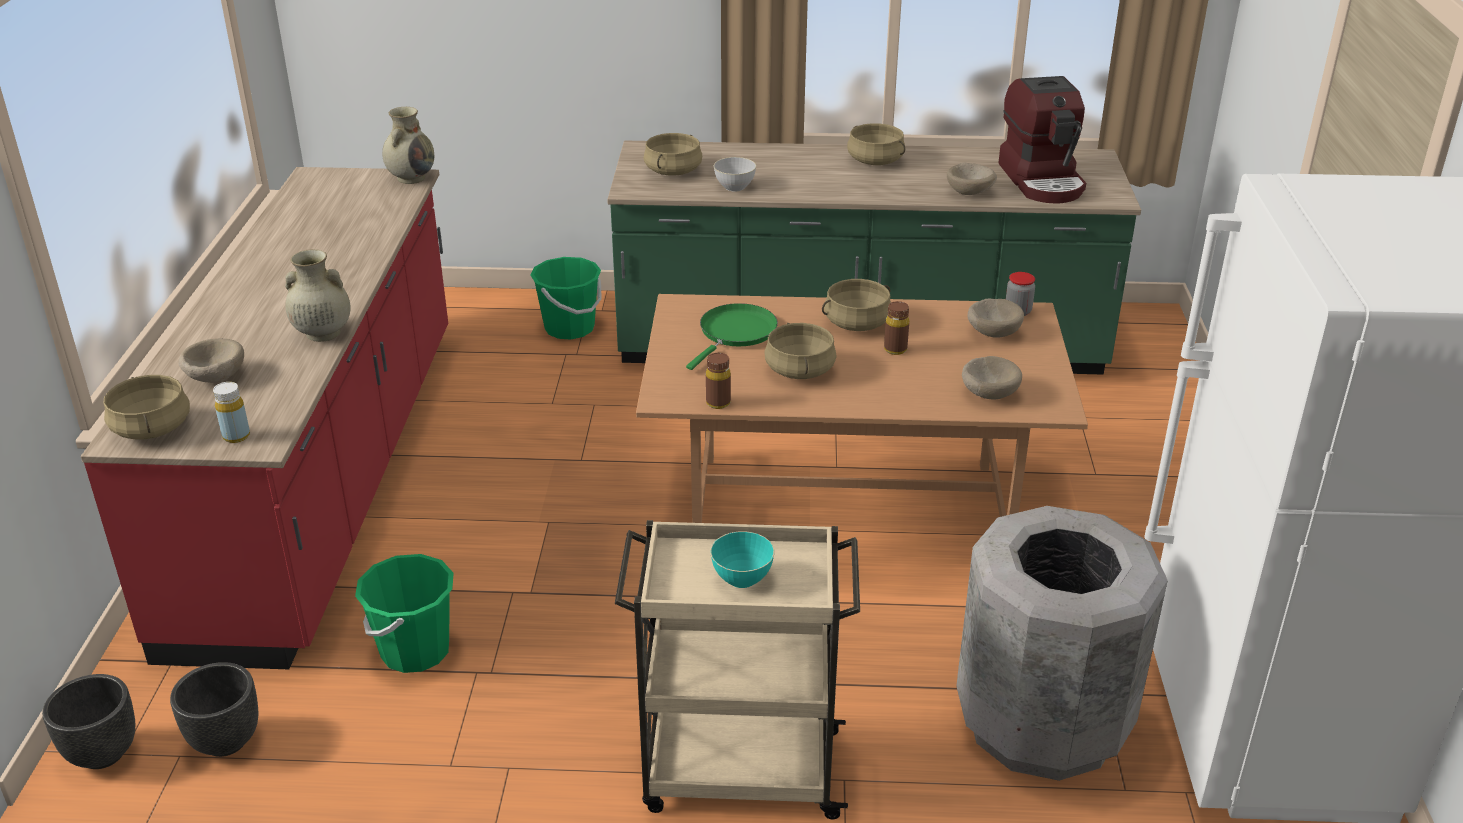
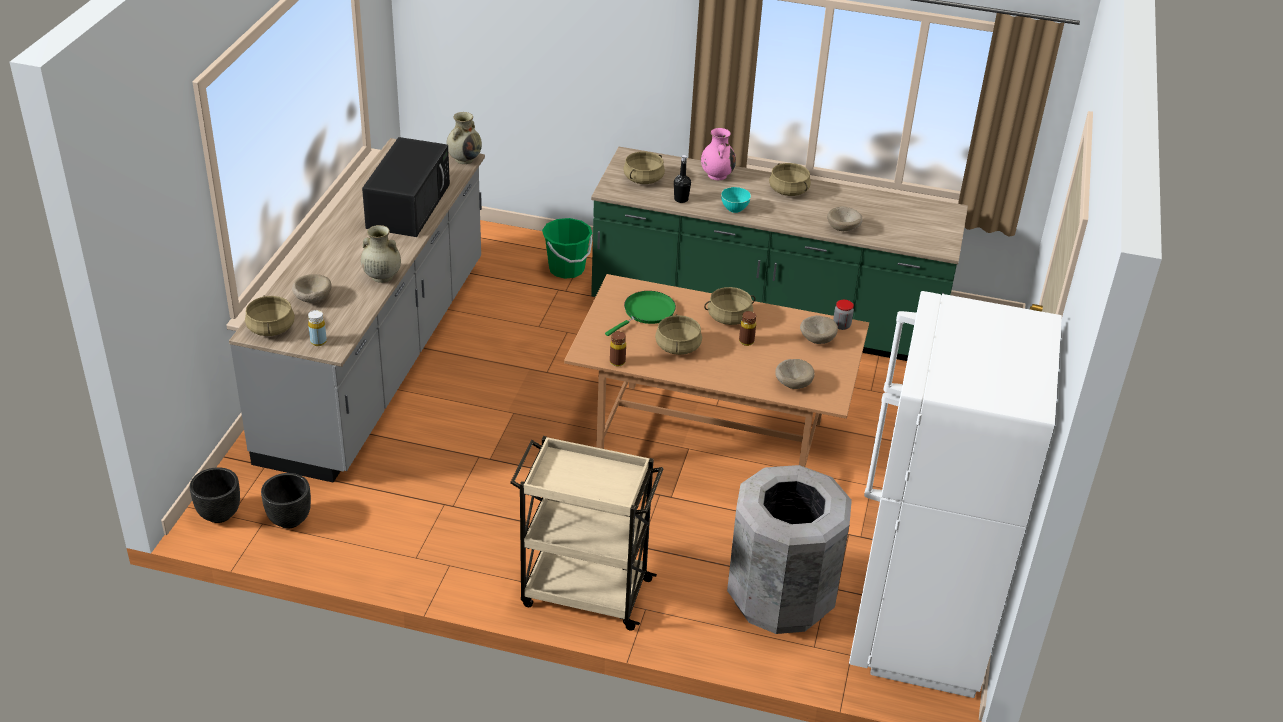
camera: 10 degrees right, 5 degrees up
red counter [81,167,448,669] -> grey counter [229,138,485,483]
green bucket [355,554,454,673] -> none
turquoise bowl [710,531,774,588] -> turquoise bowl moved to [721,187,751,213]
grey bowl [714,157,756,192] -> black bottle [674,155,691,203]
coffee machine [998,76,1086,203] -> none
none -> black microwave [362,137,450,237]
none -> pink vase [701,128,736,180]

